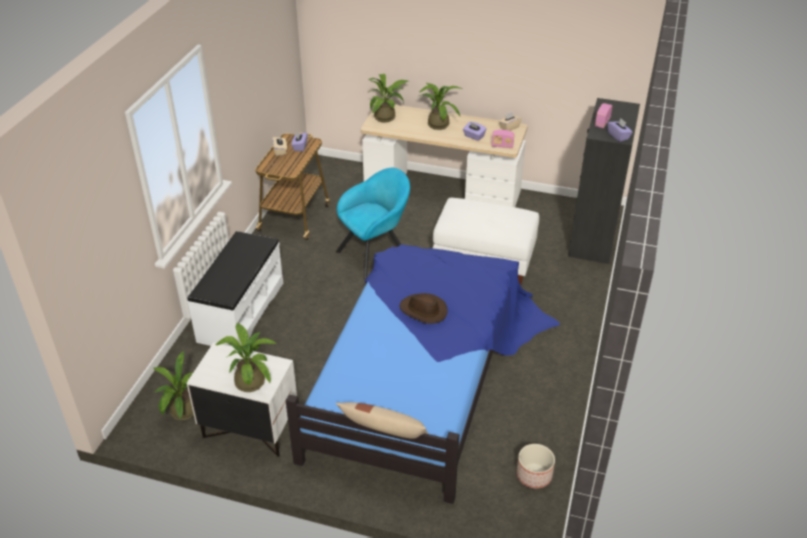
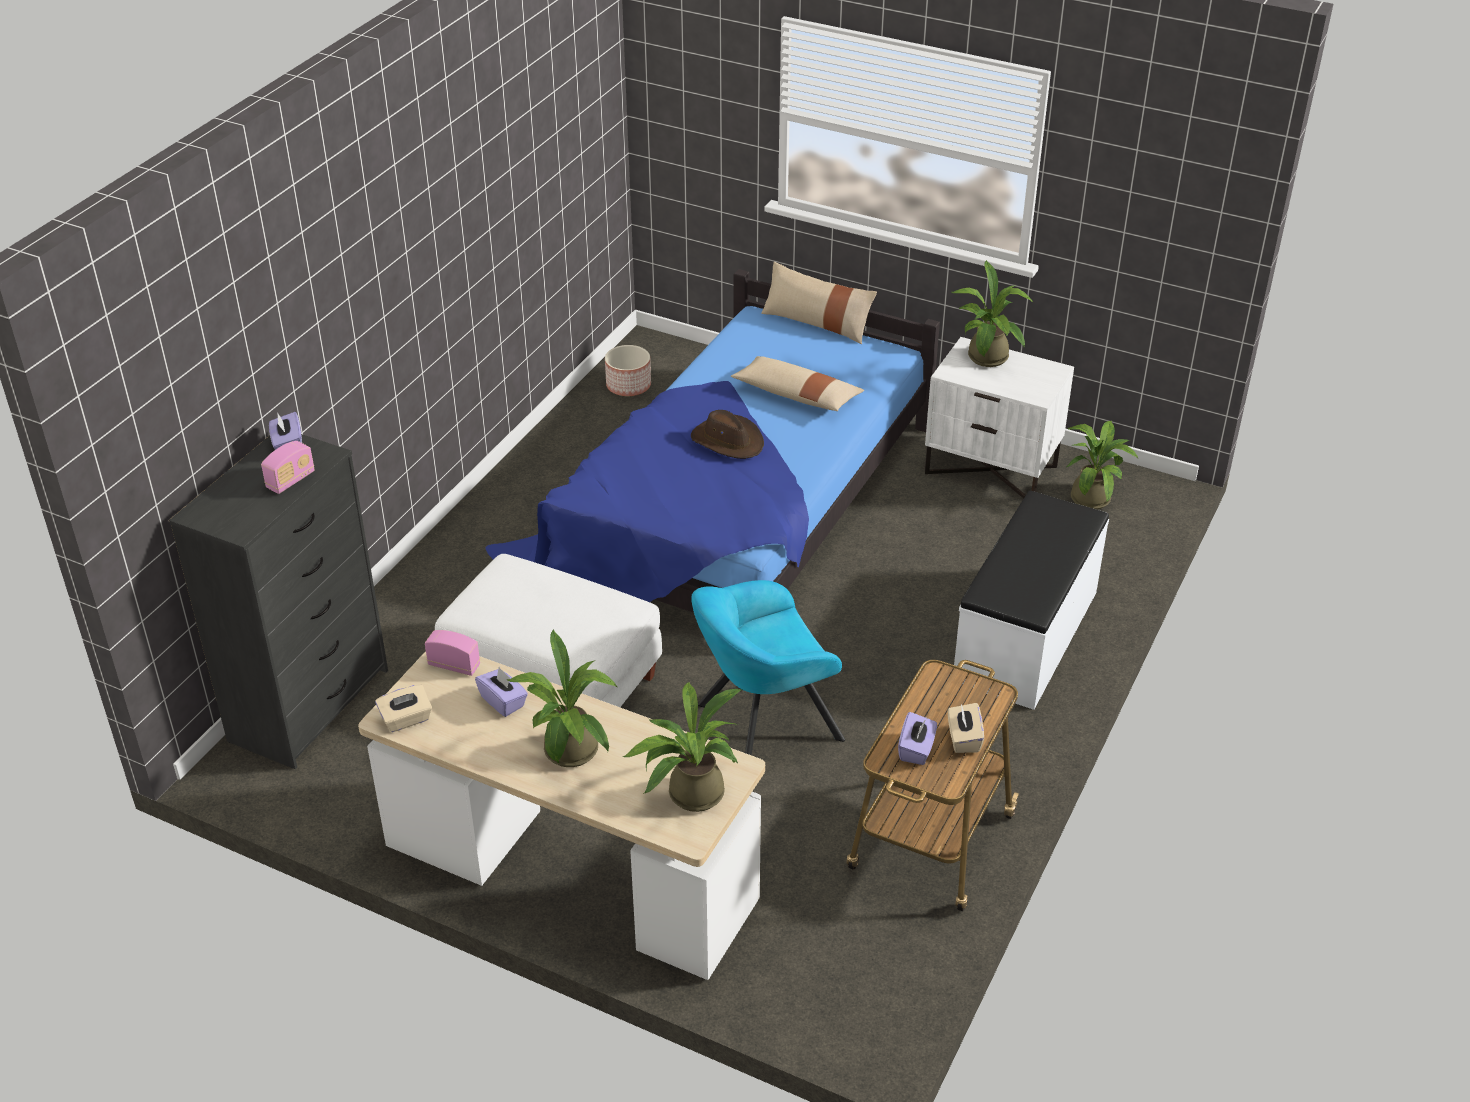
camera: 170 degrees left, 0 degrees up
none -> beige pillow [731,356,864,411]

